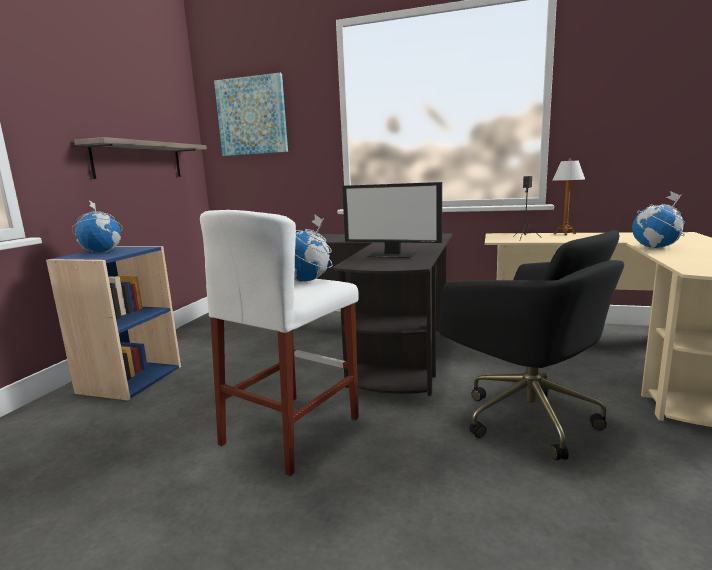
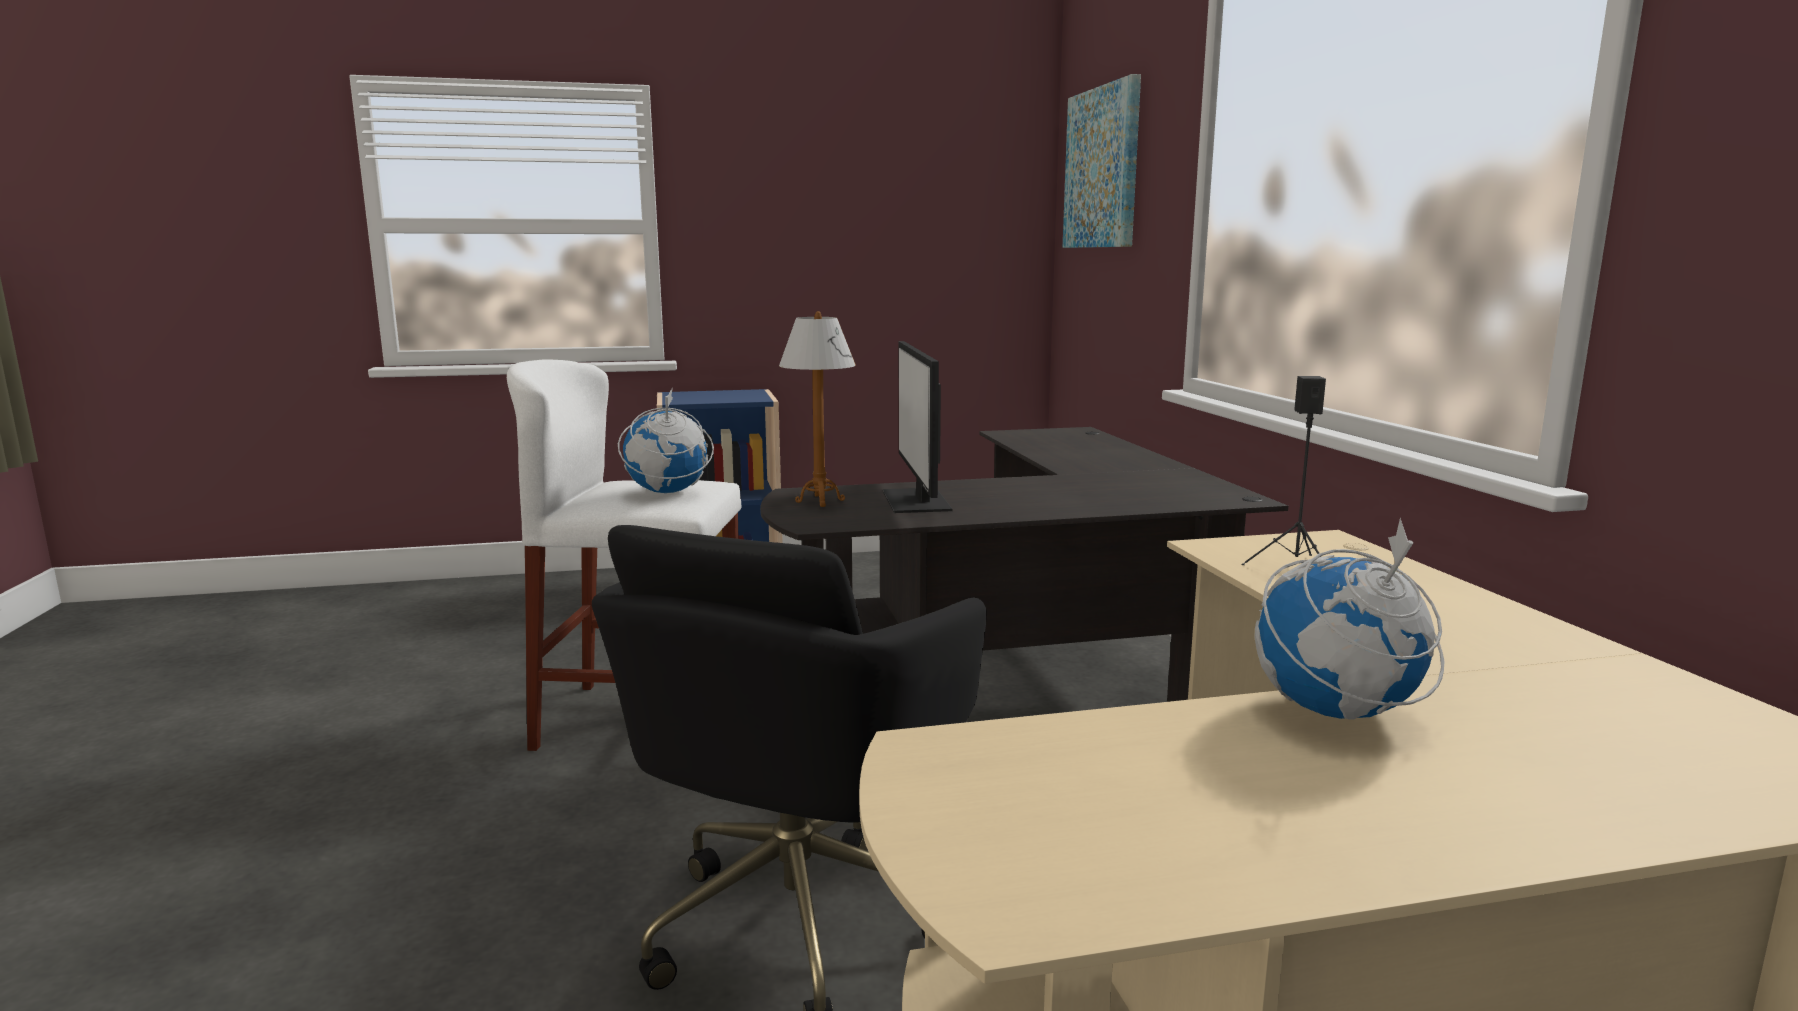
camera: 60 degrees right, 0 degrees up
globe [72,200,123,252] -> none
shelf [74,137,207,179] -> none
table lamp [553,158,585,235] -> table lamp moved to [779,311,856,507]

